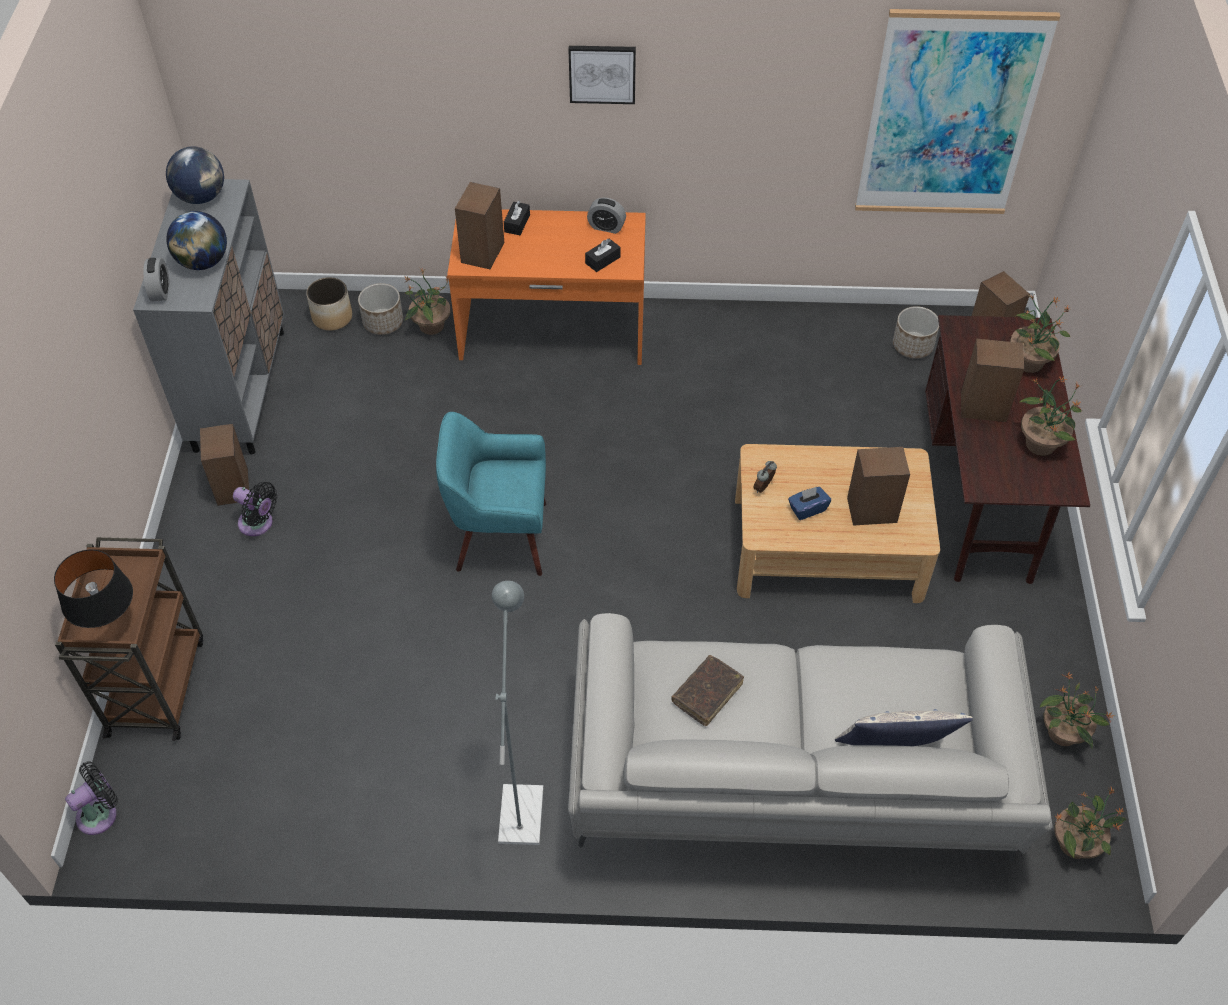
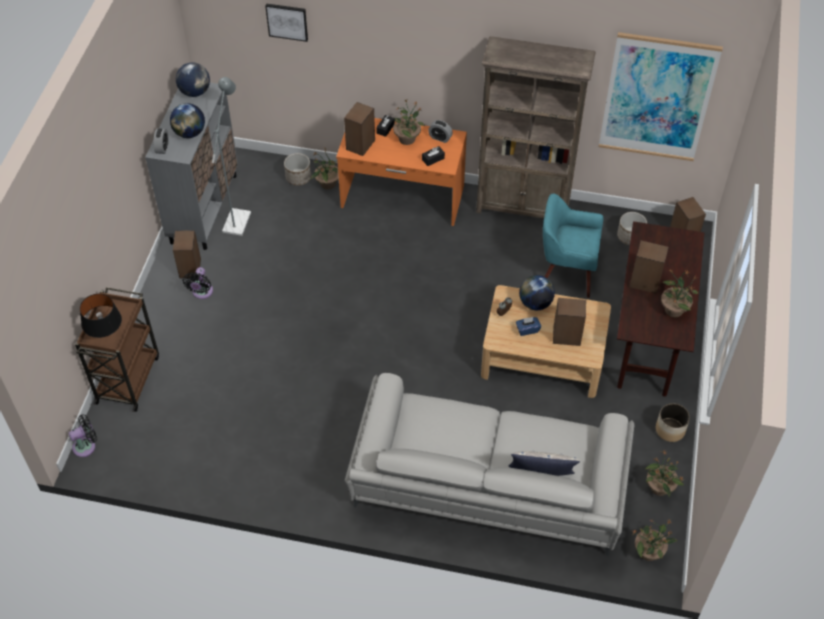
camera: 10 degrees right, 0 degrees up
black fan [233,482,277,536] -> black fan turned 60 degrees clockwise [183,267,213,299]
planter [306,277,352,331] -> planter moved to [656,403,690,442]
turquoise armchair [436,412,546,576] -> turquoise armchair moved to [543,193,603,298]
grey floor lamp [492,581,543,845] -> grey floor lamp moved to [212,77,251,236]
picture [568,46,636,104] -> picture moved to [265,3,308,42]
brown book [672,655,744,726] -> none
potted plant [1010,295,1071,373] -> potted plant moved to [393,99,425,145]
none -> brown bookcase [476,36,596,218]
none -> globe [519,275,555,310]

